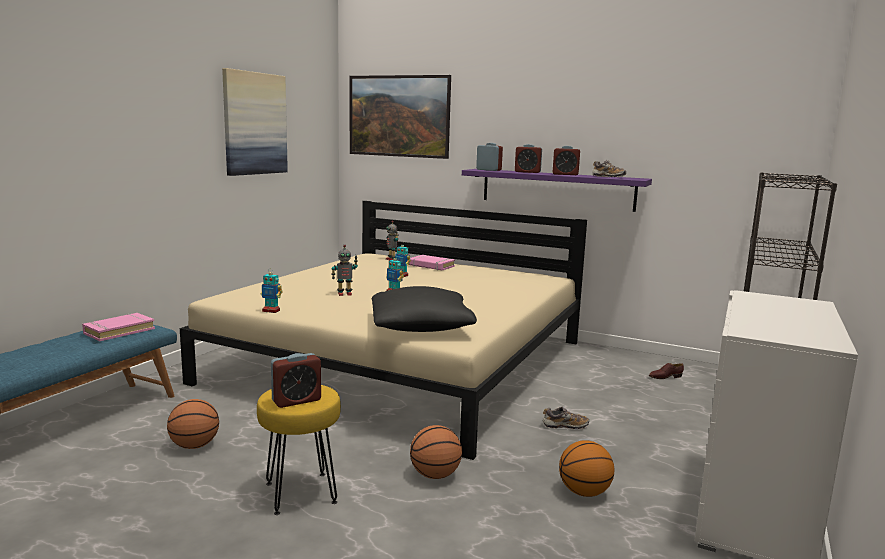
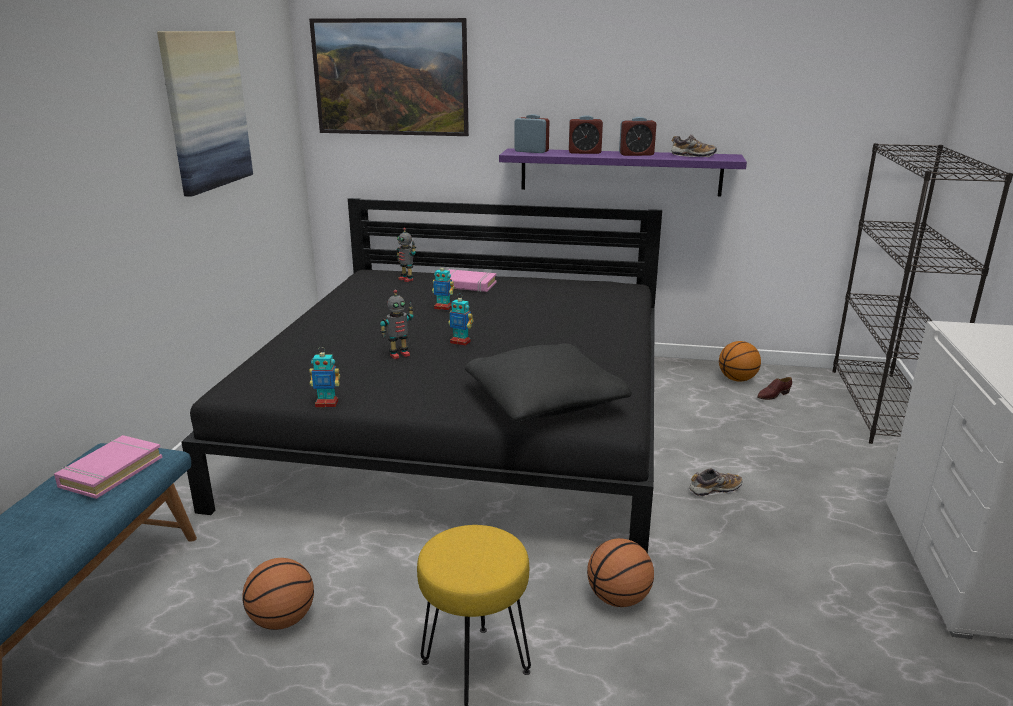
camera: 15 degrees left, 10 degrees up
beige bed [180,201,587,460] -> black bed [181,198,662,553]
alarm clock [271,353,321,408] -> none
basketball [559,440,614,497] -> basketball moved to [719,341,761,382]

